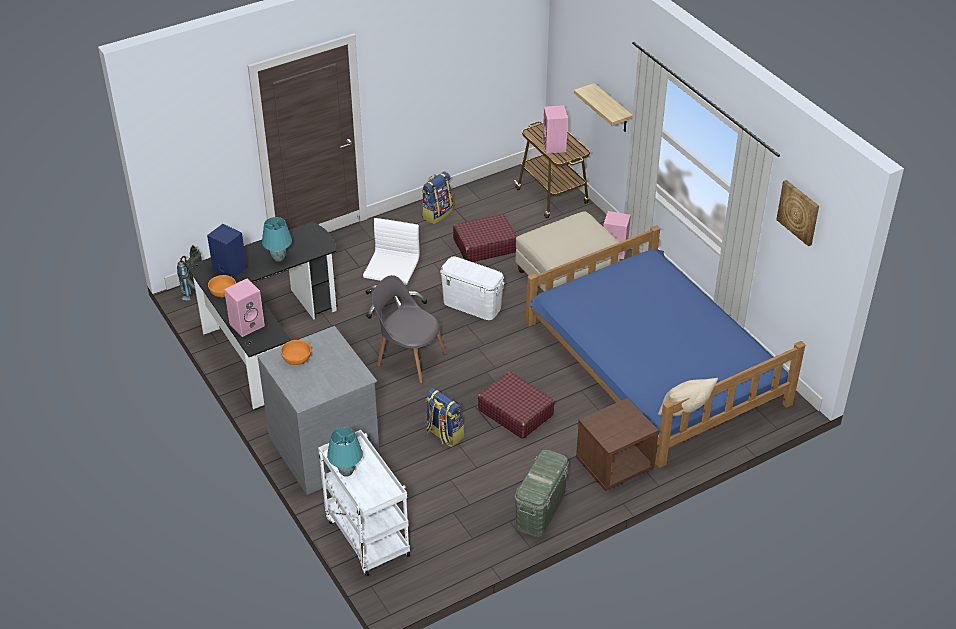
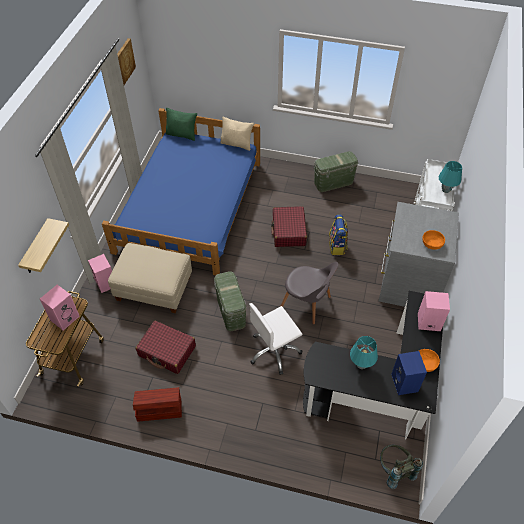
camera: 135 degrees left, 10 degrees up
grey chair [372,275,447,384] -> grey chair turned 45 degrees counterclockwise [281,262,339,325]
backpack [422,171,453,224] -> brown storage box [133,387,182,422]
white storage box [440,256,505,320] -> green storage box [214,271,246,331]
brown nightstand [576,398,659,491] -> none
none -> green pillow [166,108,197,141]

